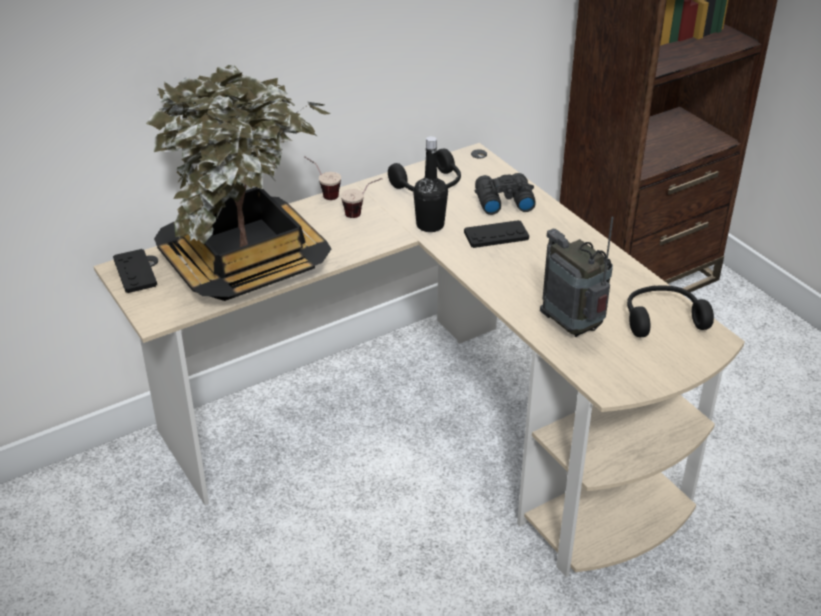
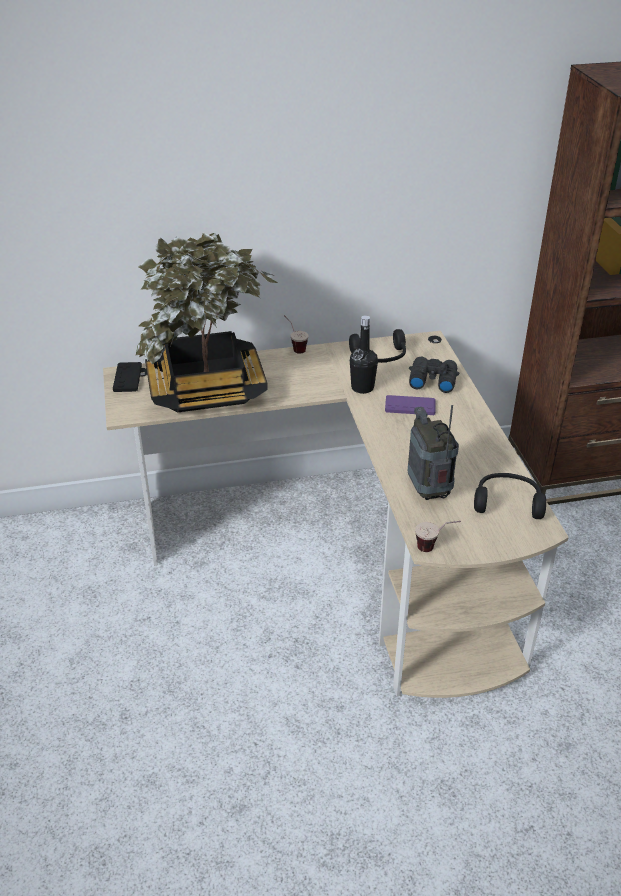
camera: 20 degrees right, 0 degrees up
cup [341,178,382,218] -> cup moved to [415,521,461,552]
black game controller [464,220,529,248] -> purple game controller [385,395,435,415]

